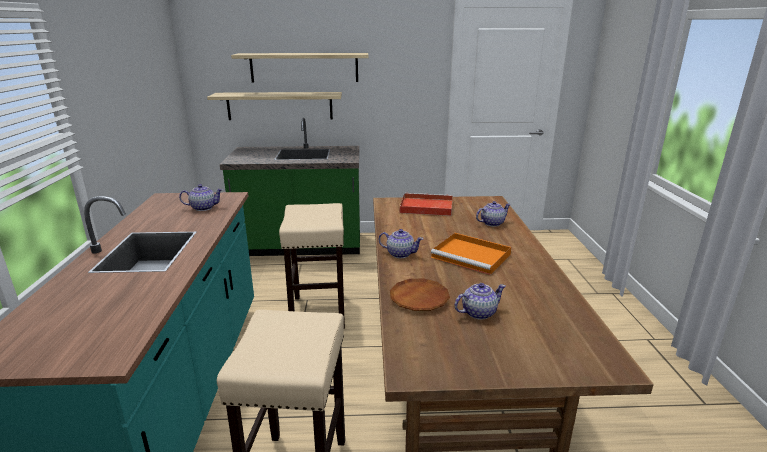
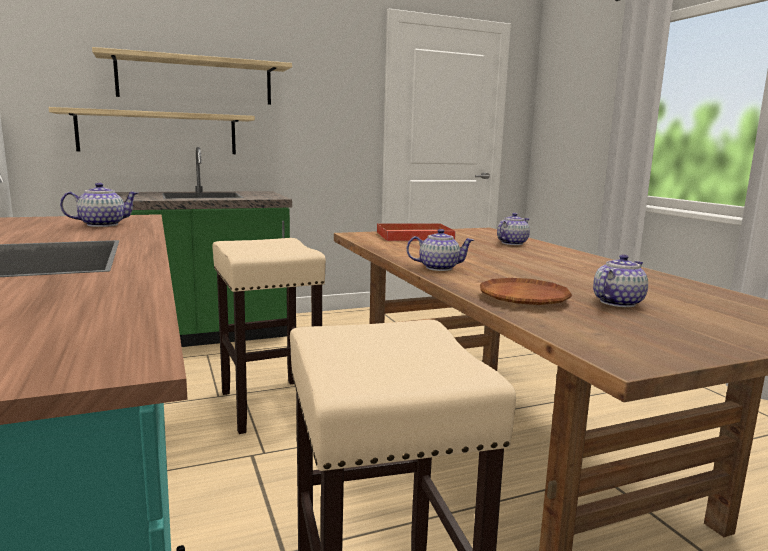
camera: 20 degrees left, 10 degrees down
orange tray [431,233,511,275] -> none

